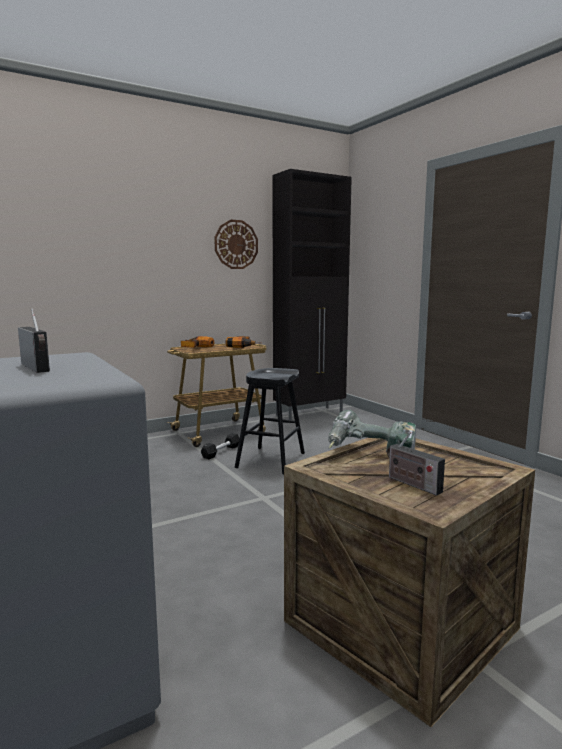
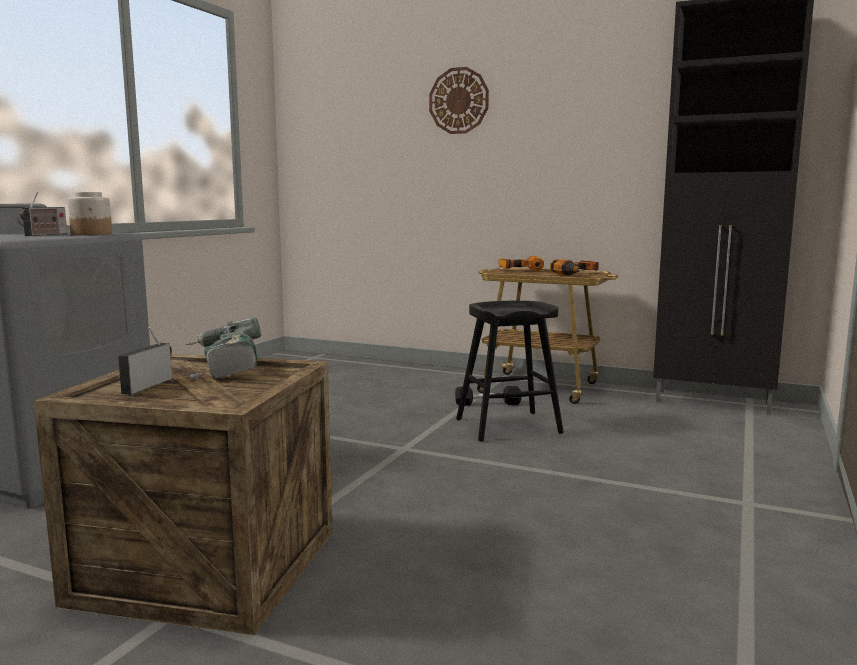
camera: 55 degrees right, 0 degrees up
wall clock [214,220,258,269] -> wall clock moved to [429,67,489,134]
none -> jar [68,192,112,235]

